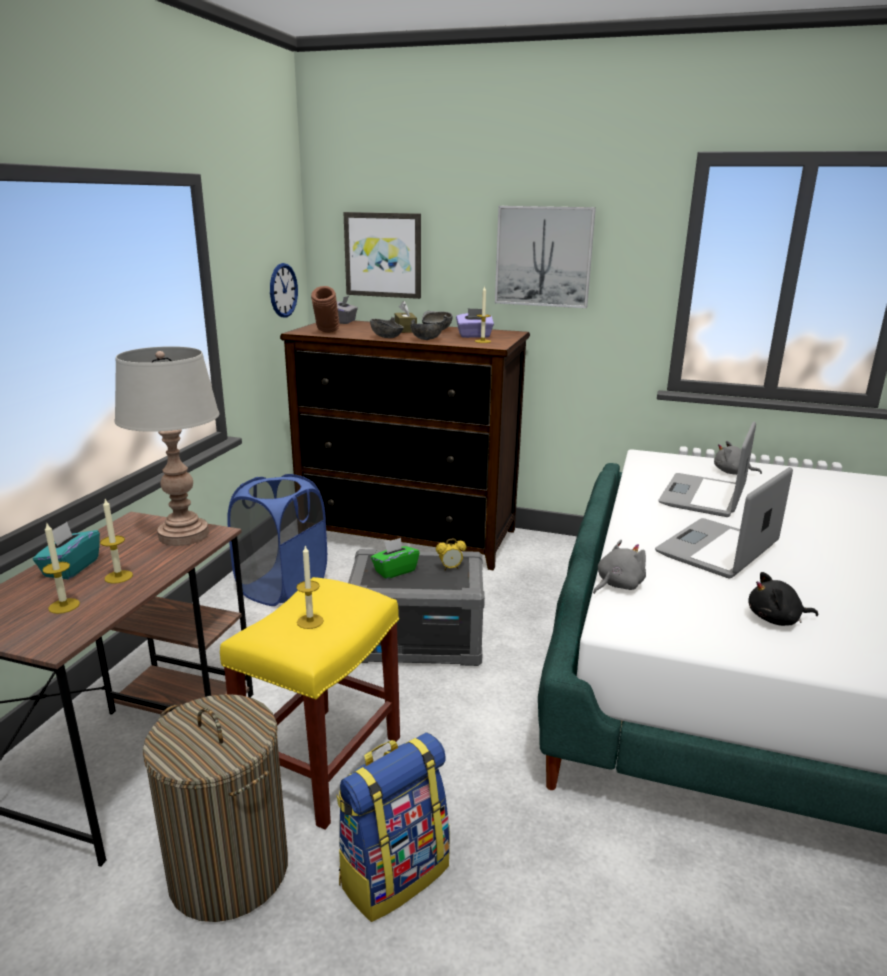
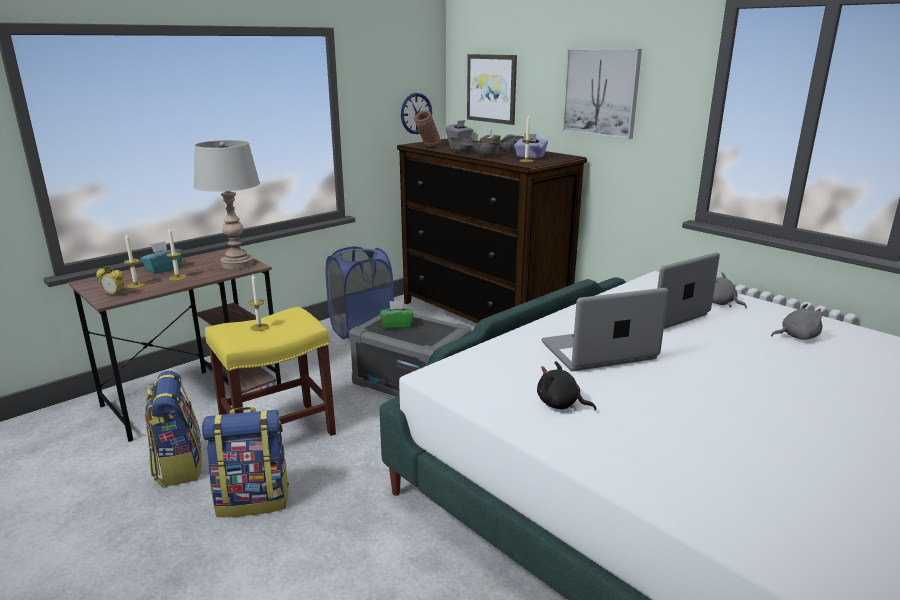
camera: 30 degrees right, 0 degrees up
laundry basket [142,694,288,922] -> backpack [145,371,202,487]
alarm clock [436,538,466,570] -> alarm clock moved to [96,266,124,296]
grey plush toy [593,540,646,594] -> grey plush toy moved to [771,303,822,340]

